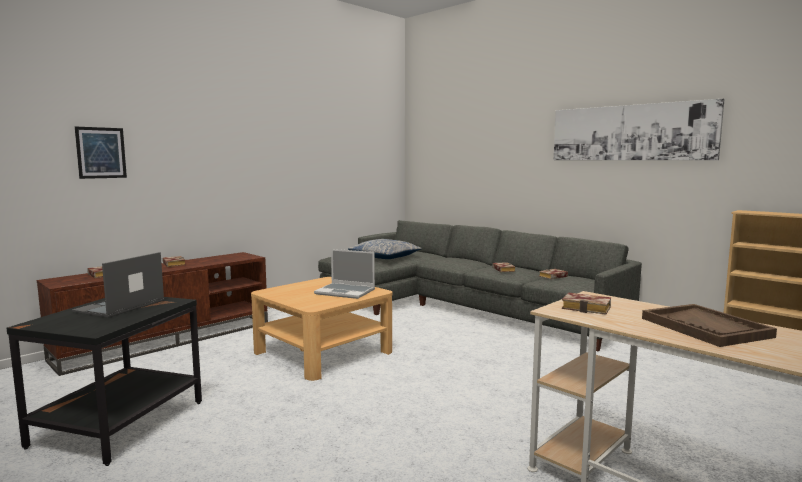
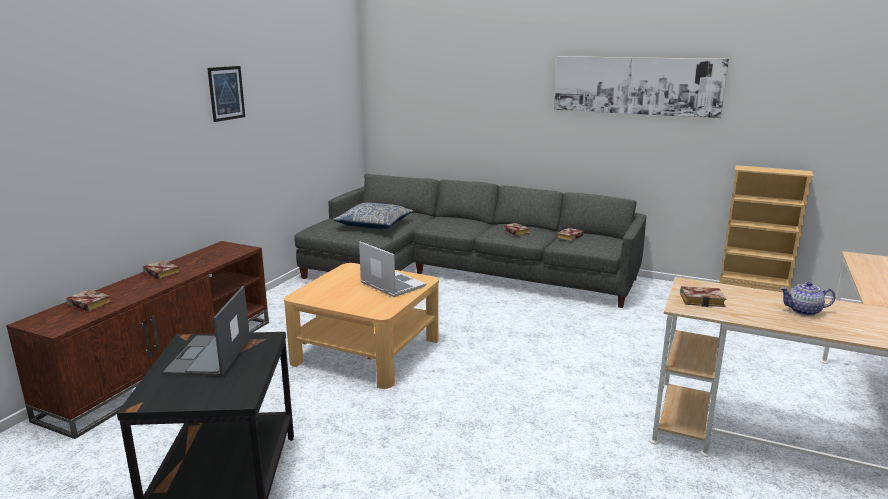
camera: 20 degrees left, 10 degrees up
picture [75,127,127,179] -> picture moved to [207,66,245,122]
laptop [314,249,375,299] -> laptop turned 135 degrees counterclockwise [359,241,426,297]
brown tray [642,304,777,347] -> teapot [780,282,836,316]

